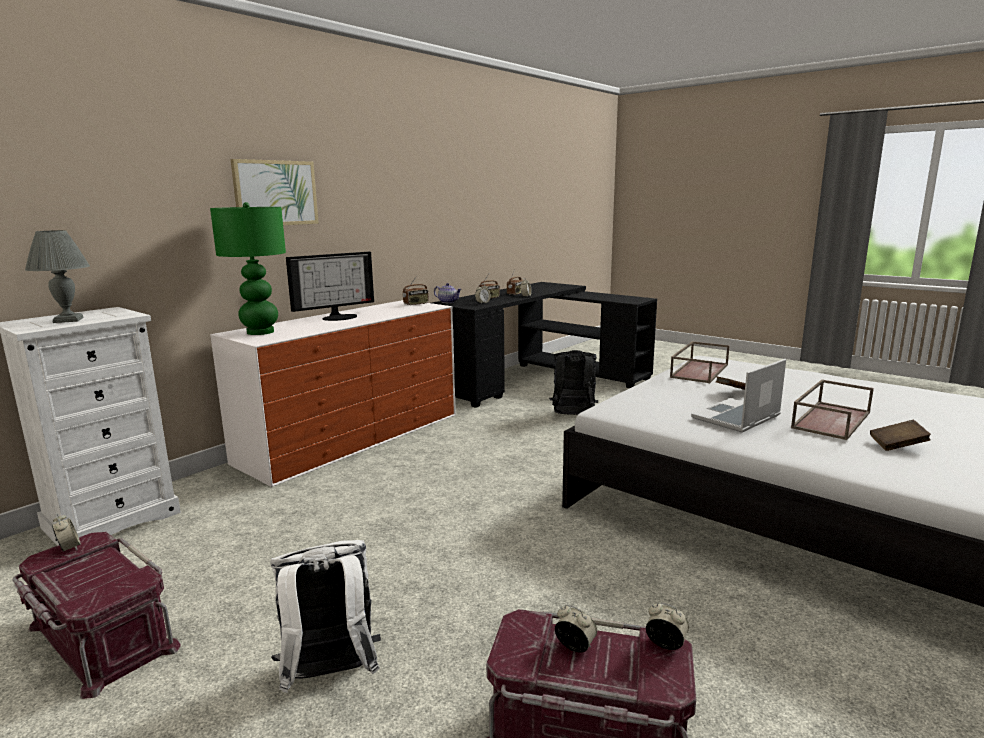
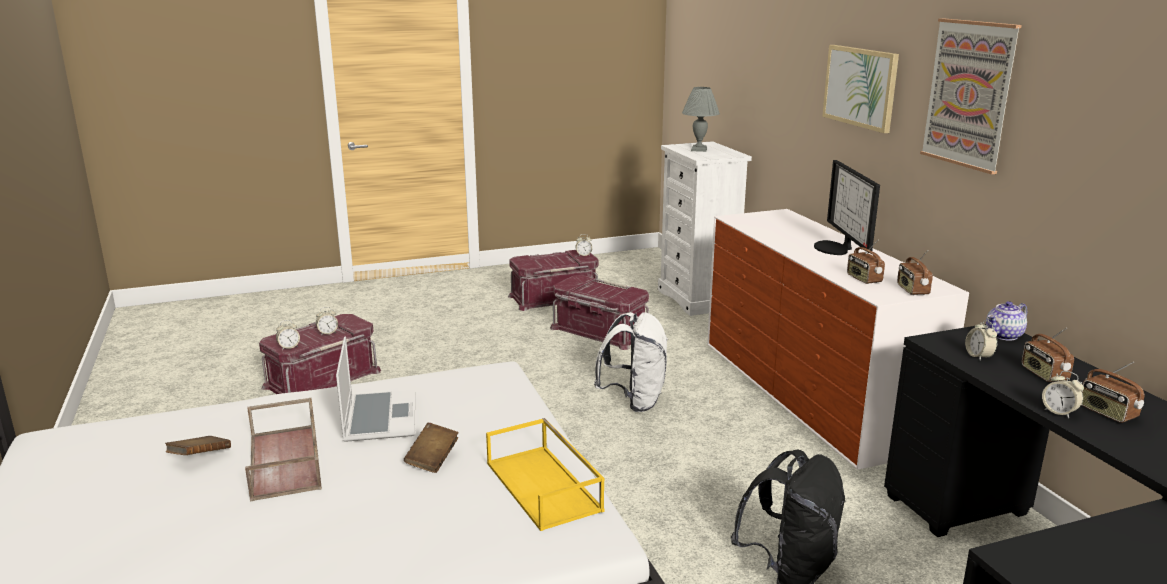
camera: 120 degrees right, 5 degrees up
green table lamp [210,202,286,335] -> none
white backpack [270,540,381,693] -> white backpack moved to [594,312,668,412]
brown tray [670,341,730,383] -> yellow tray [486,418,605,531]
none -> red storage box [550,275,649,350]
none -> radio [847,240,885,284]
none -> picture [920,18,1022,174]

